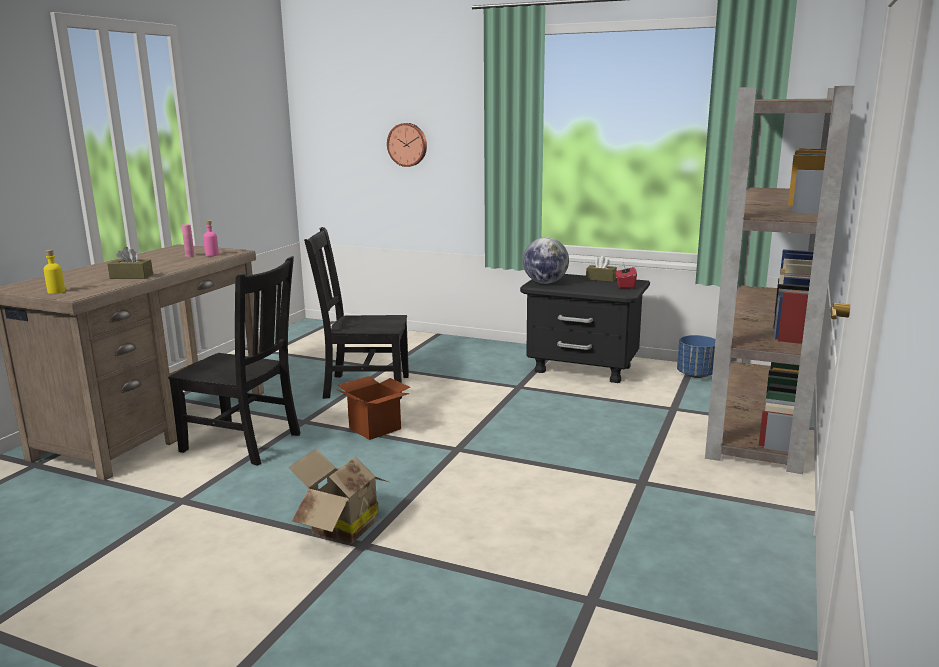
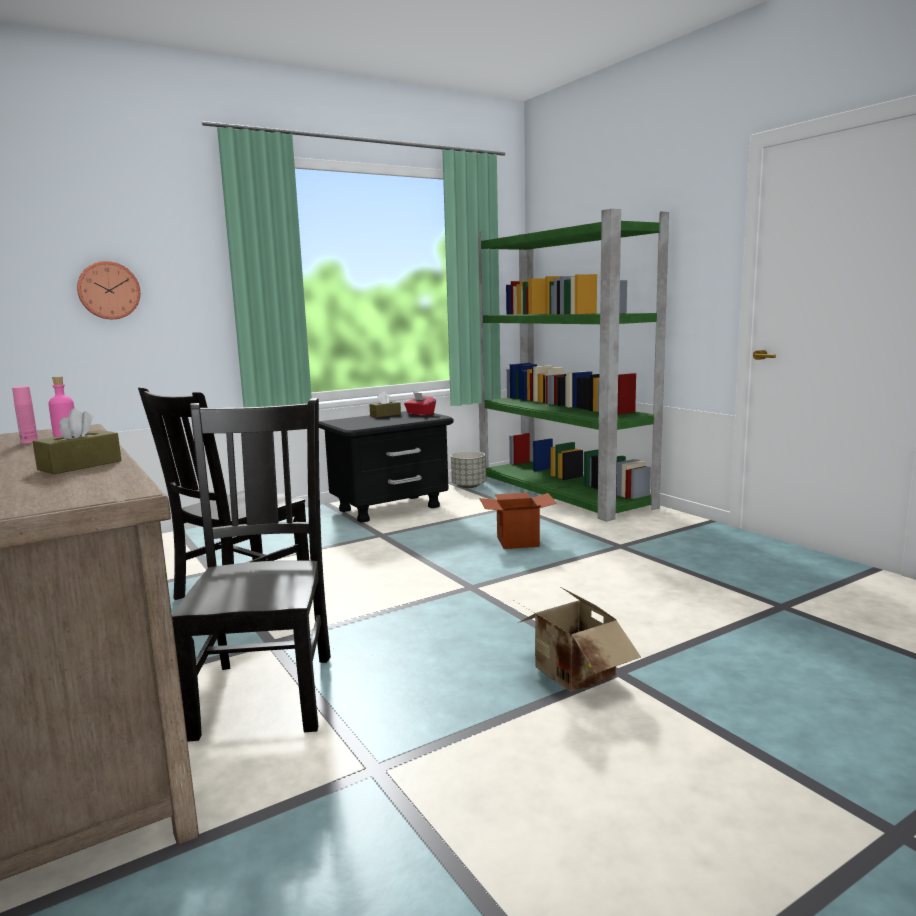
camera: 55 degrees left, 5 degrees down
yellow bottle [44,250,65,294] -> none
black chair [168,256,301,466] -> black chair turned 60 degrees counterclockwise [172,398,331,742]
cardboard box [337,376,410,440] -> cardboard box moved to [479,493,557,549]
globe [523,237,569,284] -> none
blue planter [677,335,715,378] -> grey planter [451,451,486,488]
brown bookcase [705,86,854,474] -> green bookcase [478,209,669,522]

